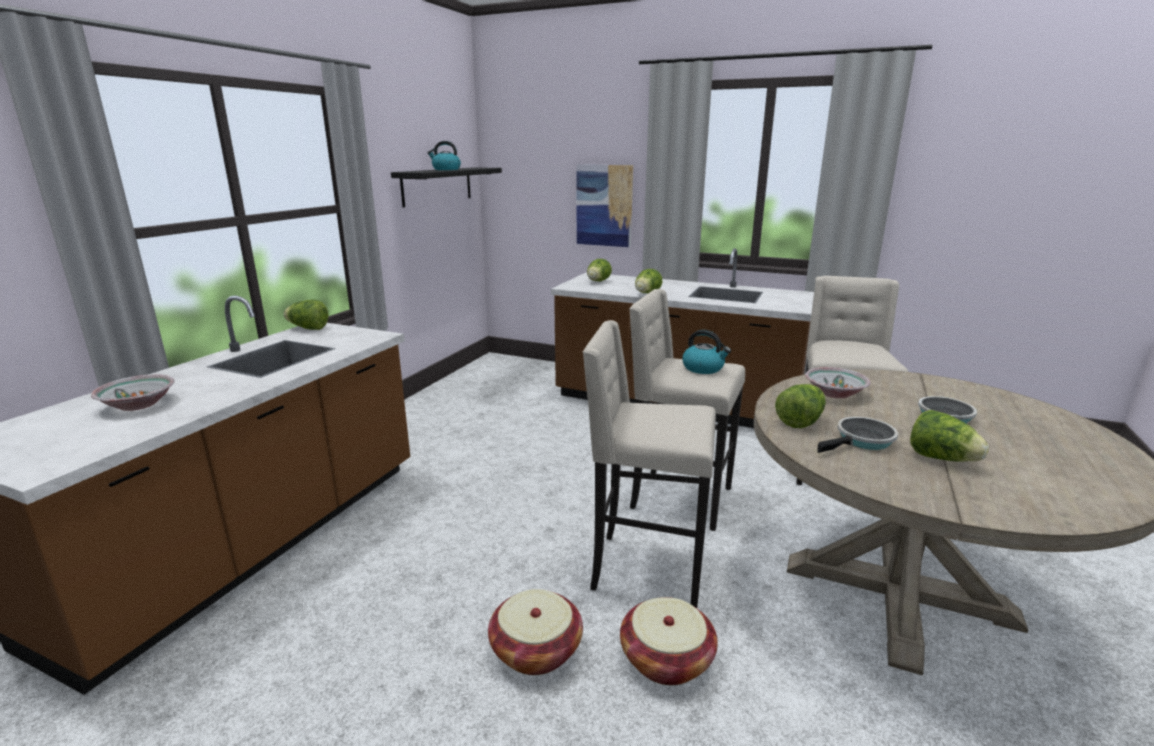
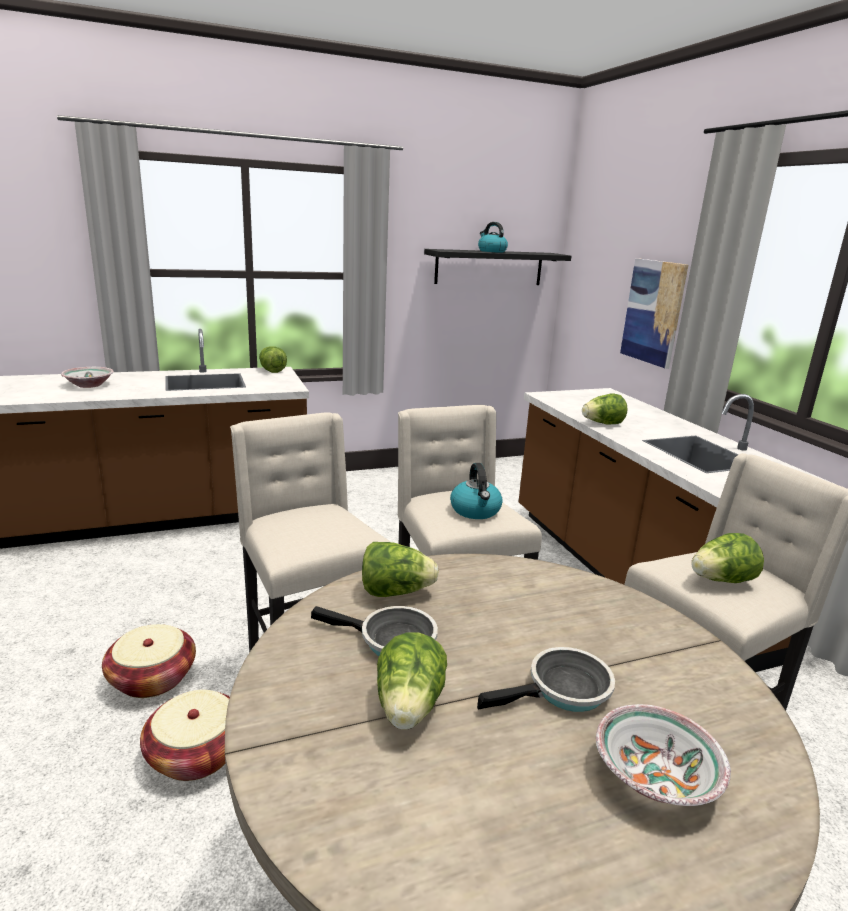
camera: 45 degrees right, 0 degrees up
lettuce [587,259,612,281] -> lettuce moved to [691,533,764,583]
bowl [805,367,870,399] -> bowl moved to [596,704,731,806]

